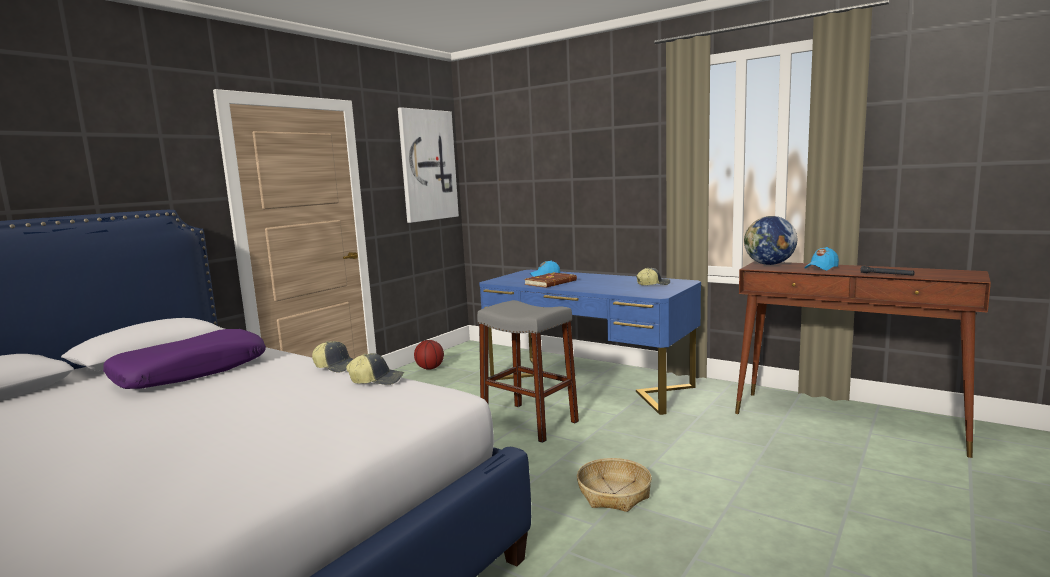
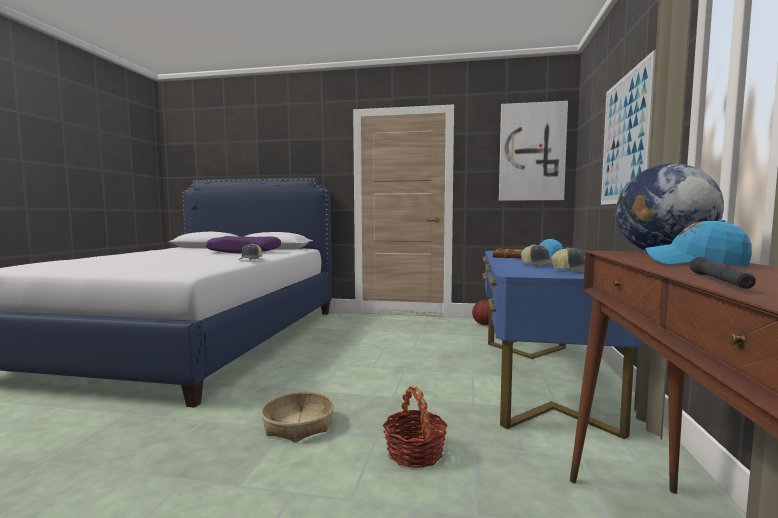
camera: 65 degrees right, 5 degrees down
cap [346,353,404,385] -> cap moved to [521,244,552,267]
grey stool [477,300,579,443] -> none
none -> basket [383,386,448,468]
none -> picture [601,50,656,205]

